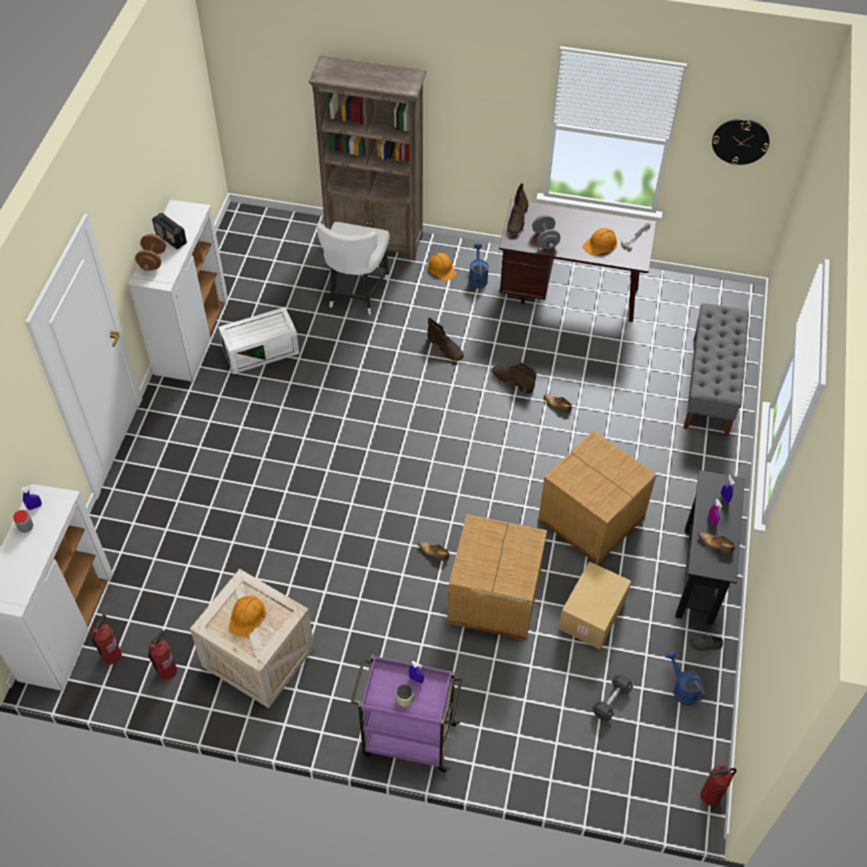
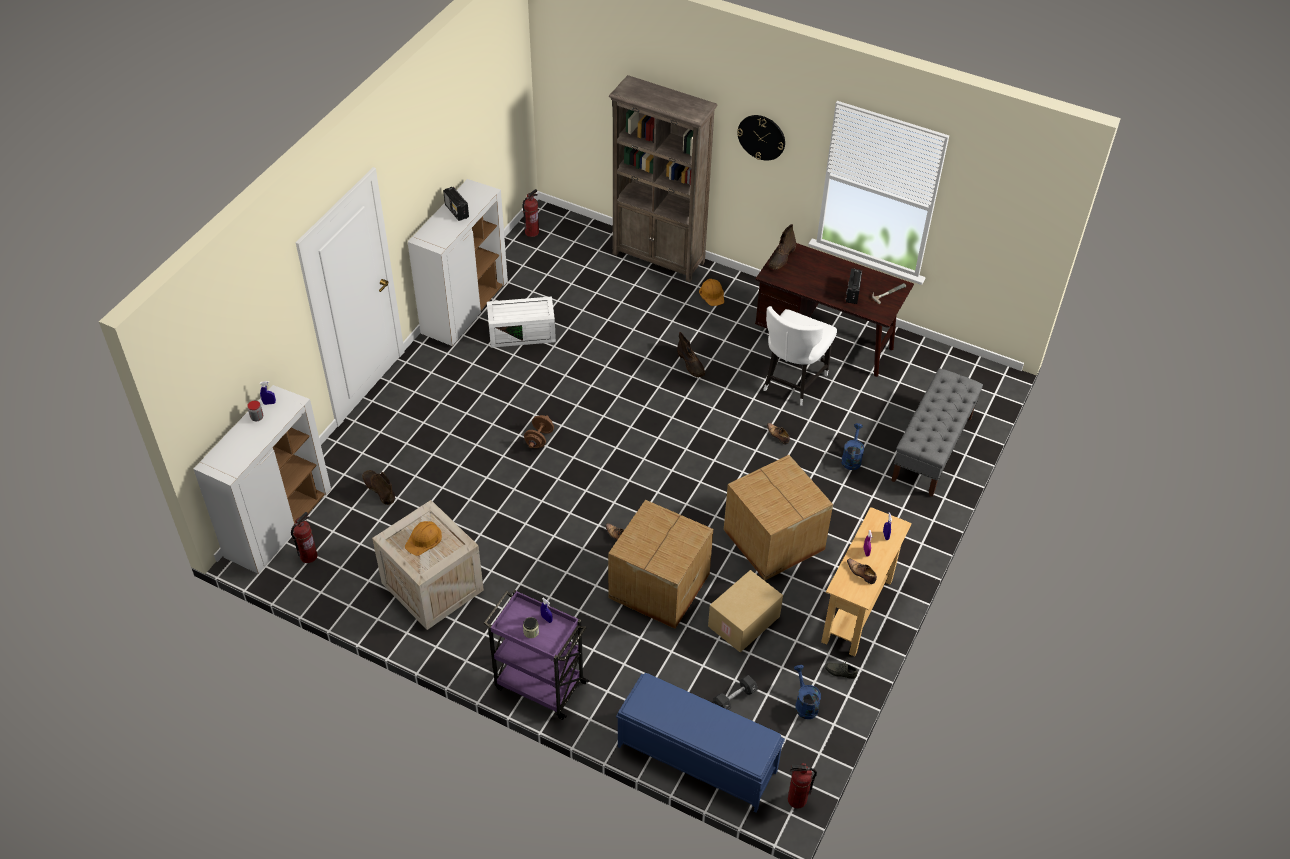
camera: 15 degrees right, 5 degrees down
brown dumbbell [135,234,166,271] -> brown dumbbell moved to [524,415,554,448]
fire extinguisher [148,630,177,680] -> fire extinguisher moved to [522,189,539,237]
white chair [316,222,390,315] -> white chair moved to [763,306,837,406]
blue watering can [469,244,489,289] -> blue watering can moved to [841,423,864,470]
brown boot [492,362,536,394] -> brown boot moved to [362,470,395,505]
grey dumbbell [532,215,561,249] -> none
orange hard hat [583,228,618,256] -> radio [846,269,862,304]
black console table [675,470,745,625] -> beige console table [821,507,912,657]
wall clock [712,119,769,165] -> wall clock moved to [737,115,785,161]
none -> blue bench [616,673,785,813]

